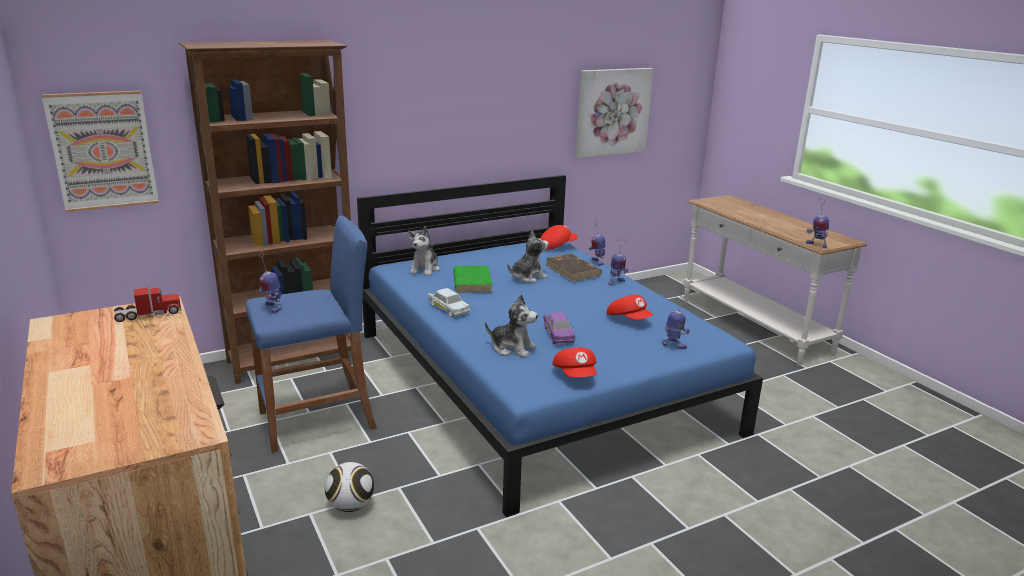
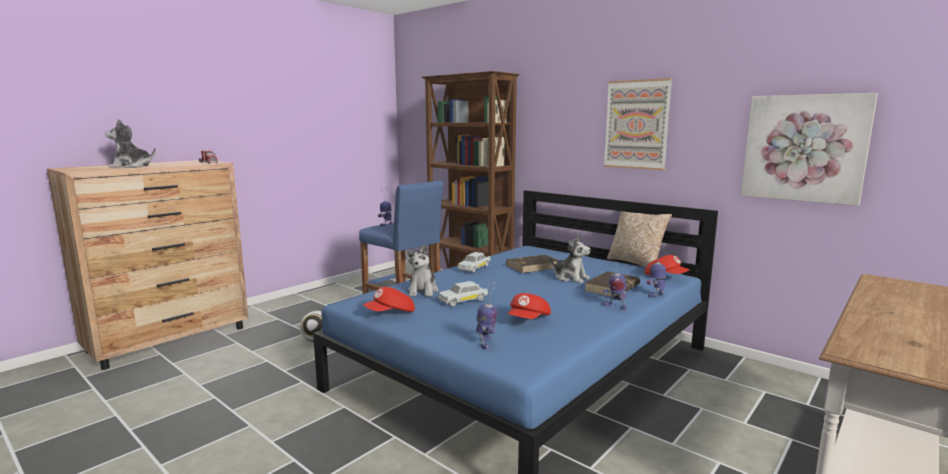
camera: 70 degrees right, 10 degrees down
picture [42,90,159,212] -> picture moved to [603,78,672,170]
plush toy [408,226,440,276] -> plush toy moved to [105,119,156,168]
green book [453,266,492,293] -> brown book [506,254,560,273]
purple toy car [543,312,575,344] -> white toy car [438,281,488,307]
toy robot [805,197,829,248] -> none
none -> pillow [607,211,672,267]

